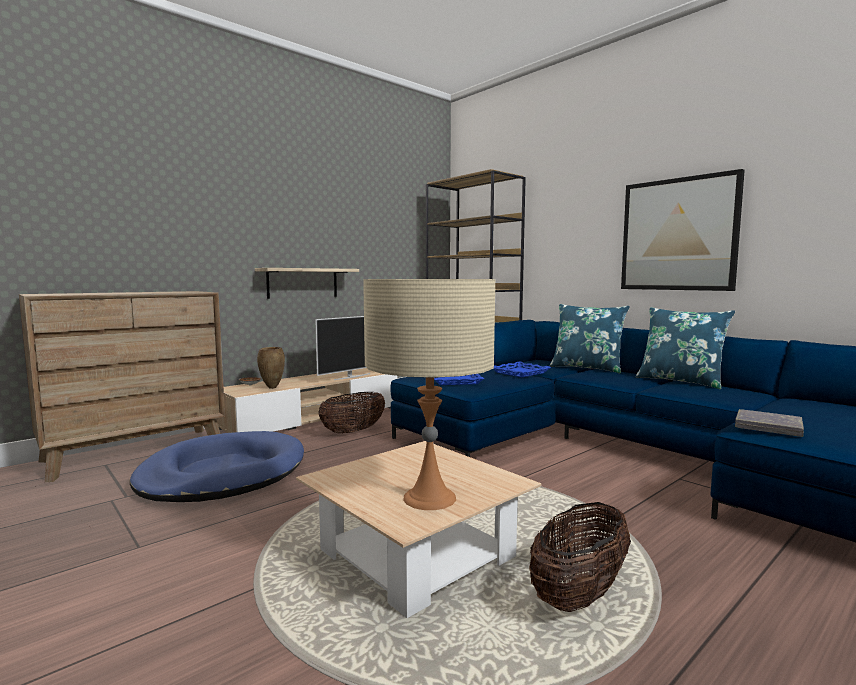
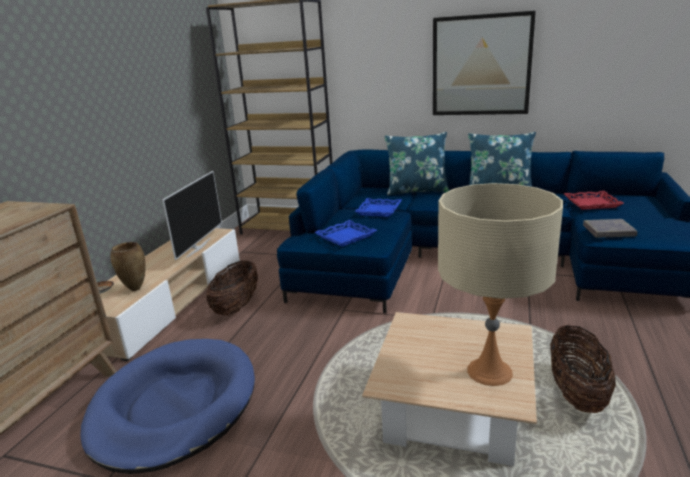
camera: 30 degrees left, 15 degrees up
shelf [255,268,359,299] -> none
none -> red tray [564,191,624,210]

